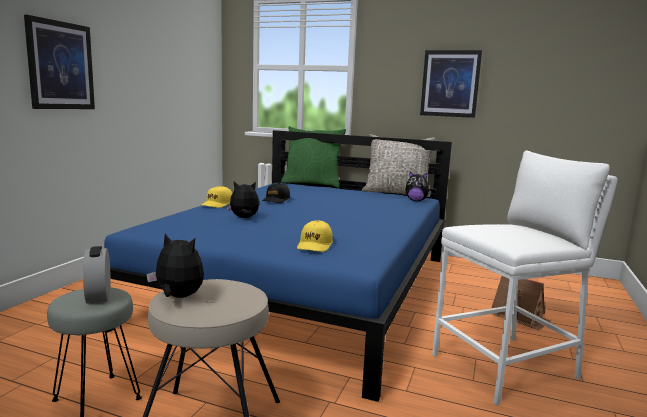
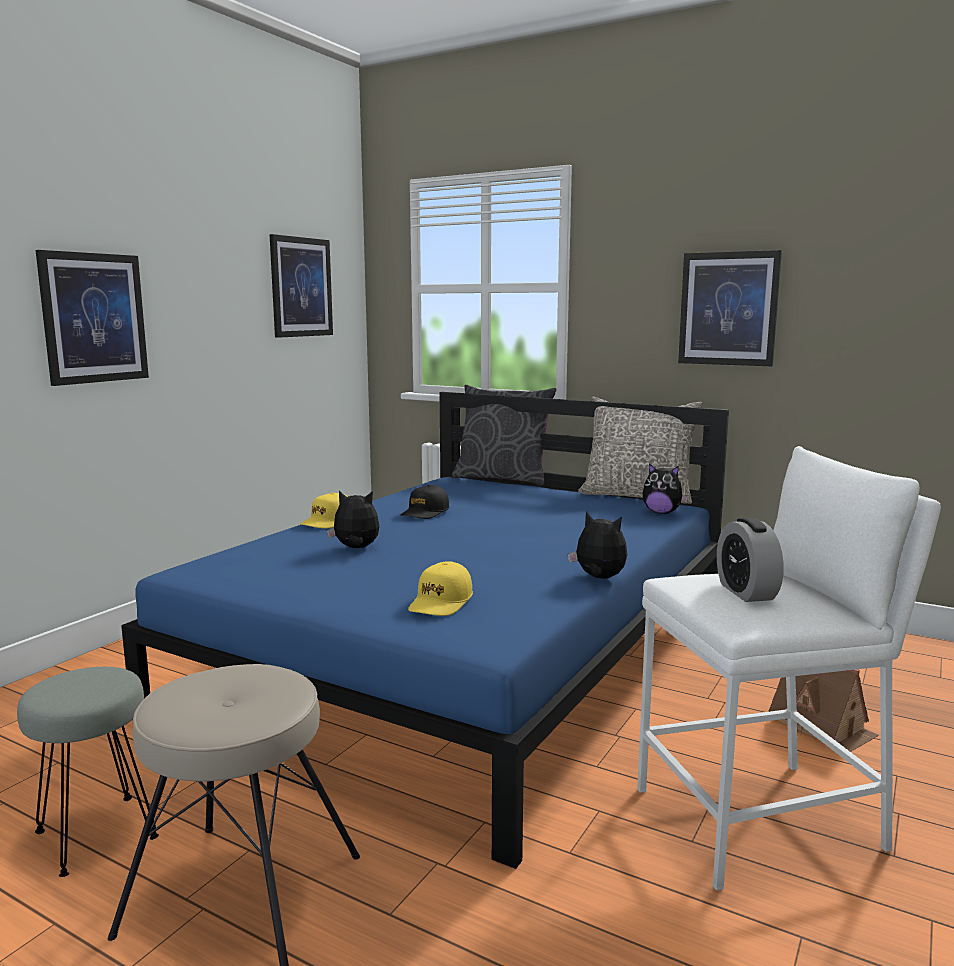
camera: 10 degrees right, 0 degrees up
alarm clock [83,246,111,304] -> alarm clock moved to [717,517,784,602]
plush toy [147,233,204,298] -> plush toy moved to [568,512,627,579]
green pillow [281,126,346,188] -> grey pillow [452,385,556,486]
none -> picture [270,234,333,338]

